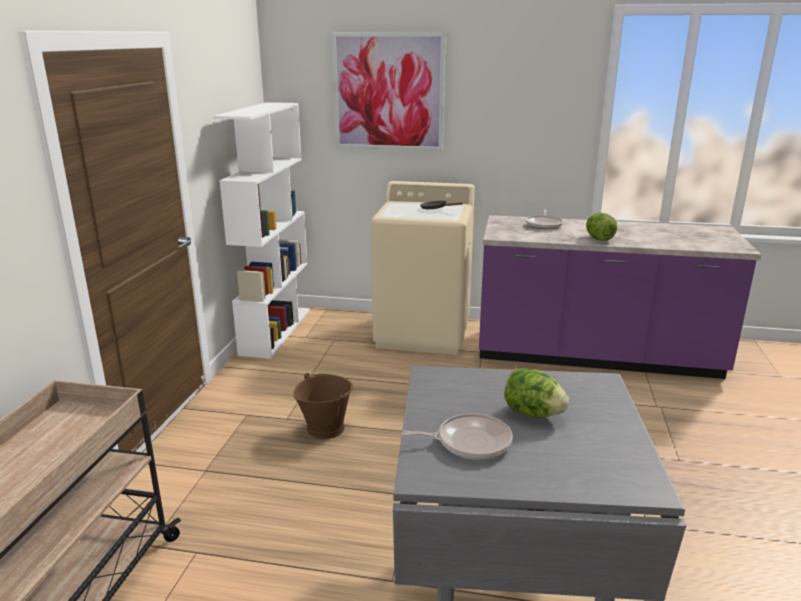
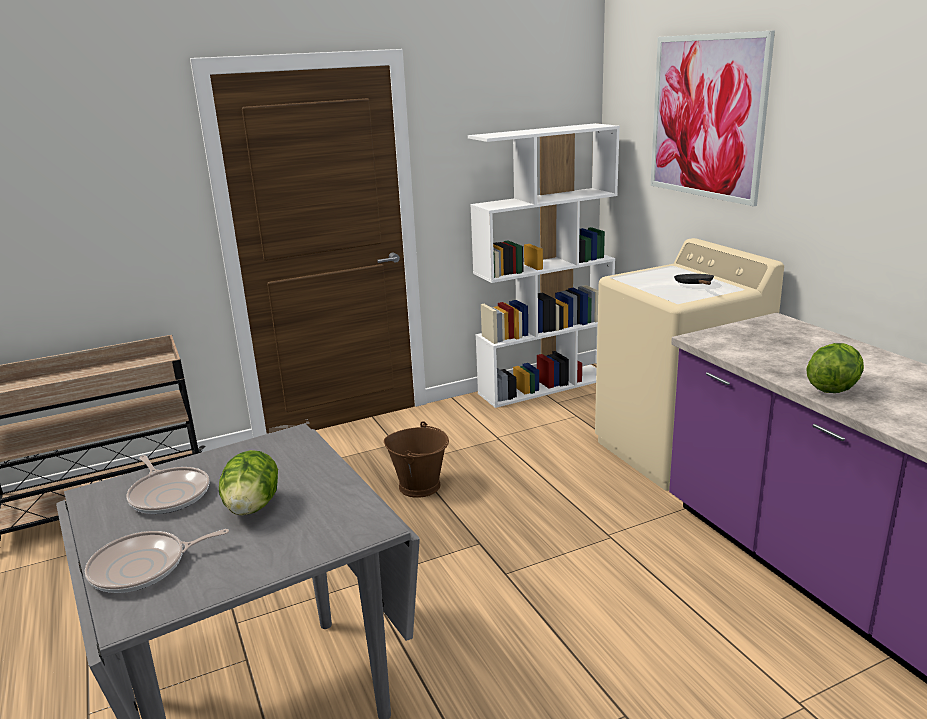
camera: 55 degrees right, 0 degrees up
frying pan [526,210,563,229] -> frying pan moved to [85,529,229,593]

